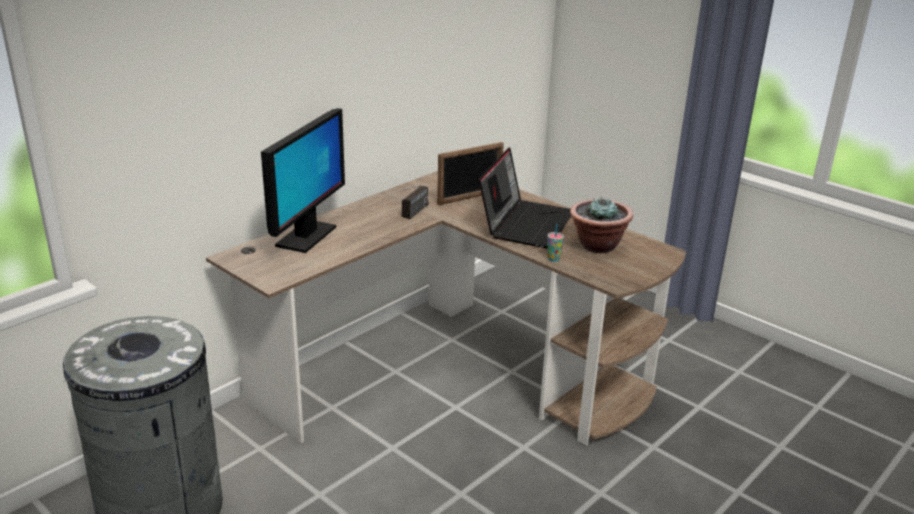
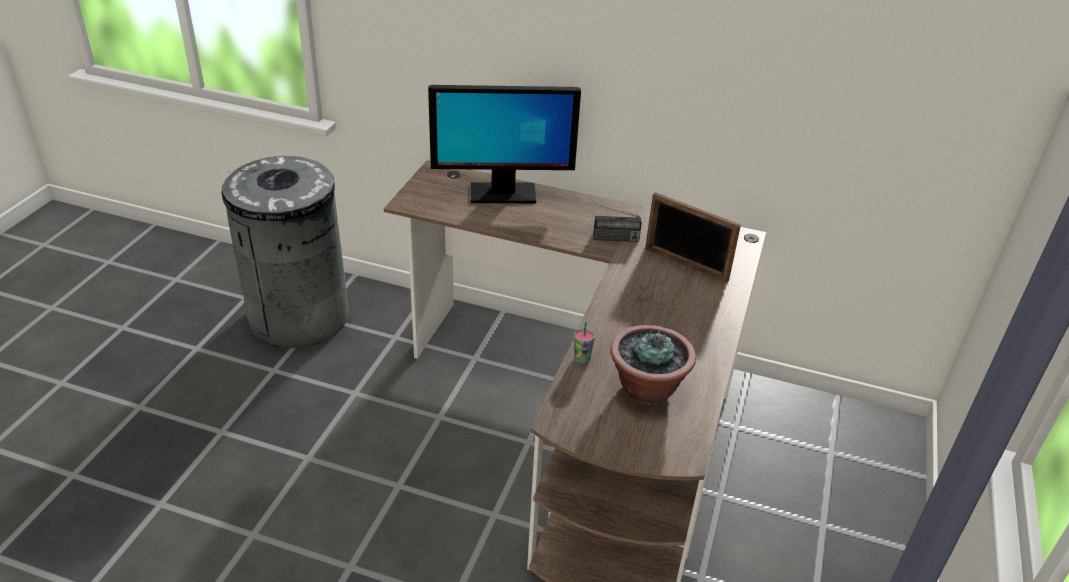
camera: 65 degrees right, 10 degrees up
laptop [479,147,571,248] -> none

